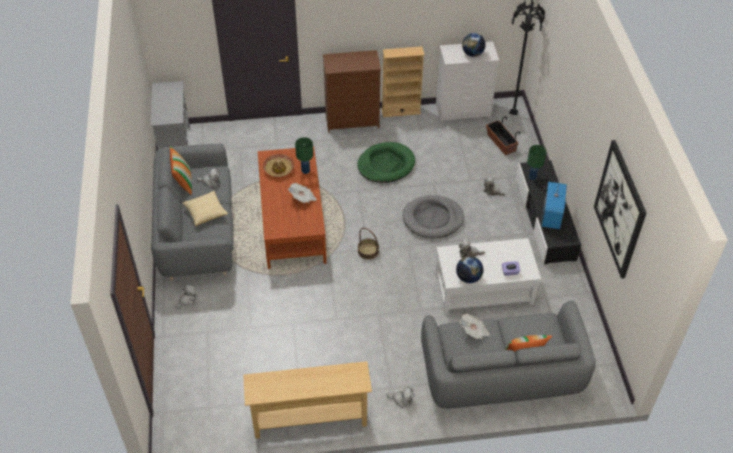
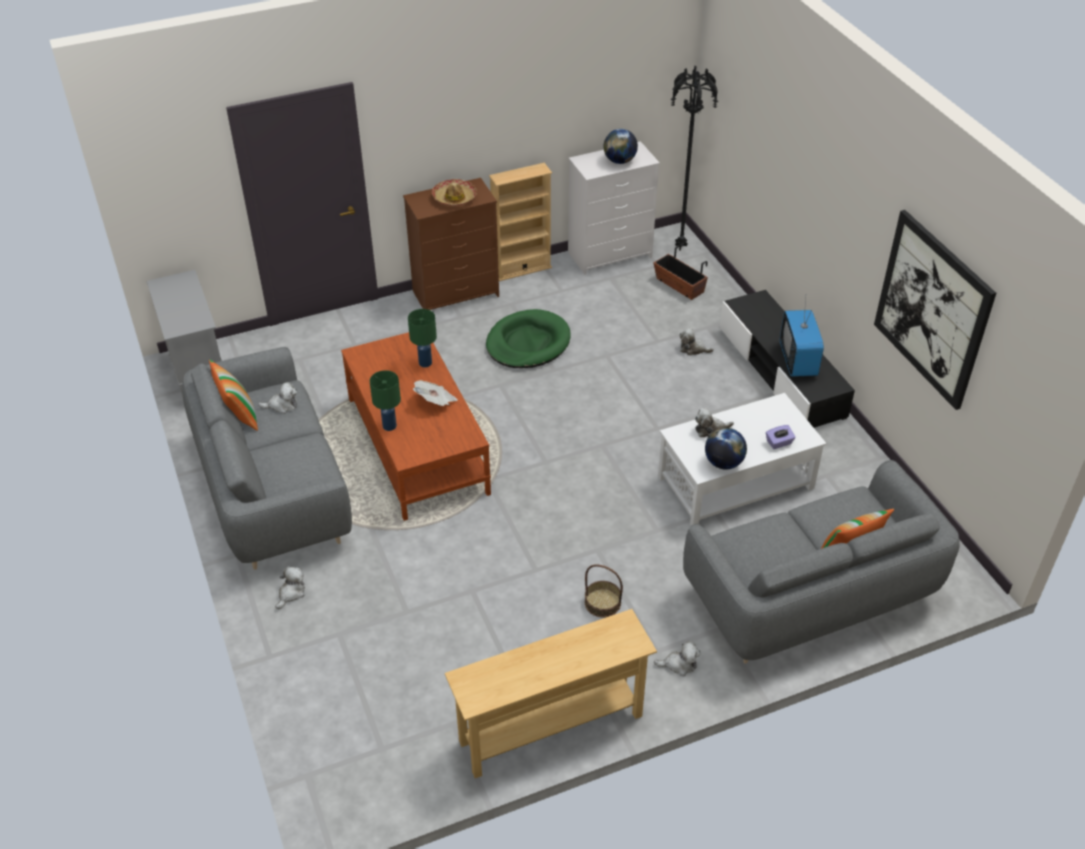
camera: 15 degrees left, 5 degrees down
pillow [182,191,228,226] -> none
hat [263,154,294,177] -> hat moved to [432,179,477,206]
basket [358,228,379,260] -> basket moved to [585,564,623,617]
grey dog bed [403,195,464,238] -> none
newspaper [460,314,490,339] -> none
green table lamp [527,145,547,180] -> green table lamp moved to [370,370,401,431]

